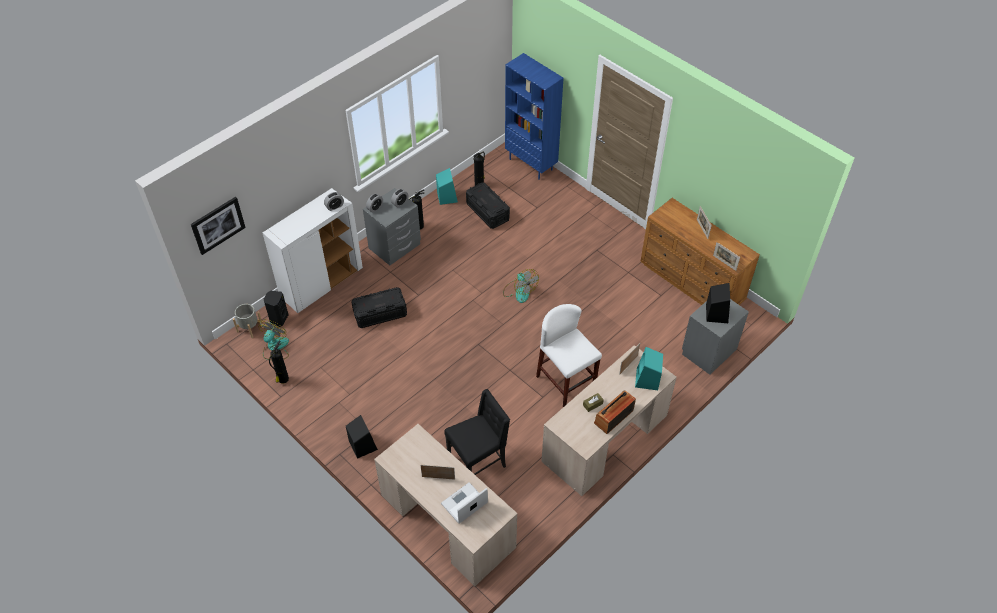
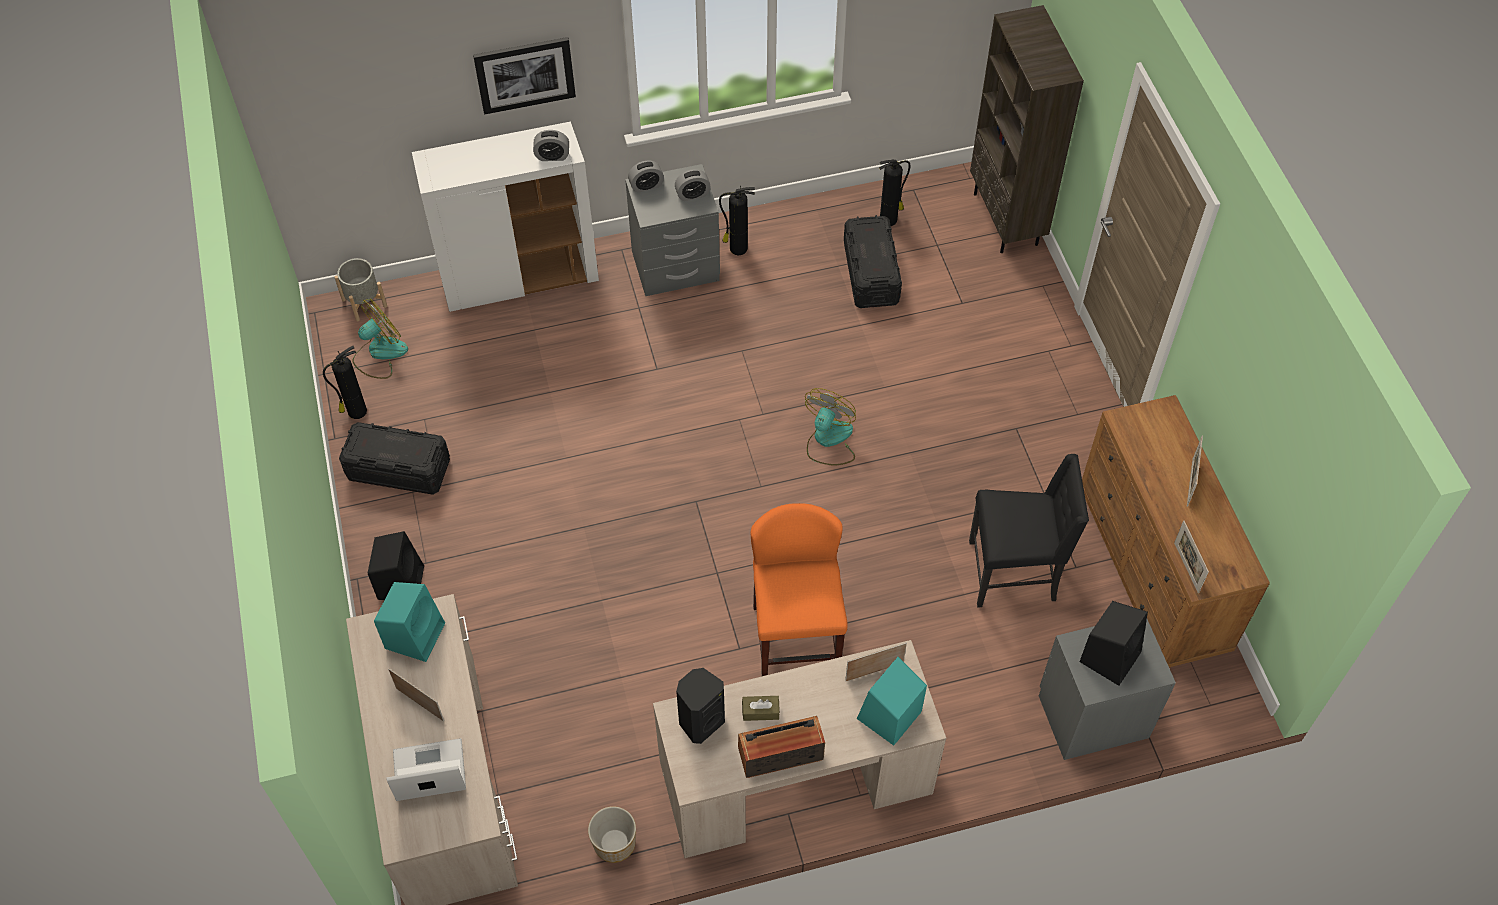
camera: 30 degrees right, 5 degrees up
picture [191,197,246,255] -> picture moved to [473,37,576,114]
black speaker [264,291,288,327] -> black speaker moved to [676,668,725,744]
black storage box [351,287,407,328] -> black storage box moved to [339,422,450,495]
turquoise speaker [436,168,458,205] -> turquoise speaker moved to [374,582,445,662]
black chair [444,389,510,475] -> black chair moved to [969,454,1089,607]
fan [503,269,539,303] -> fan turned 150 degrees counterclockwise [805,388,856,466]
blue bookcase [505,53,563,180] -> brown bookcase [970,5,1084,253]
white stool [536,304,602,407] -> orange stool [751,503,847,676]
none -> planter [588,806,636,863]

